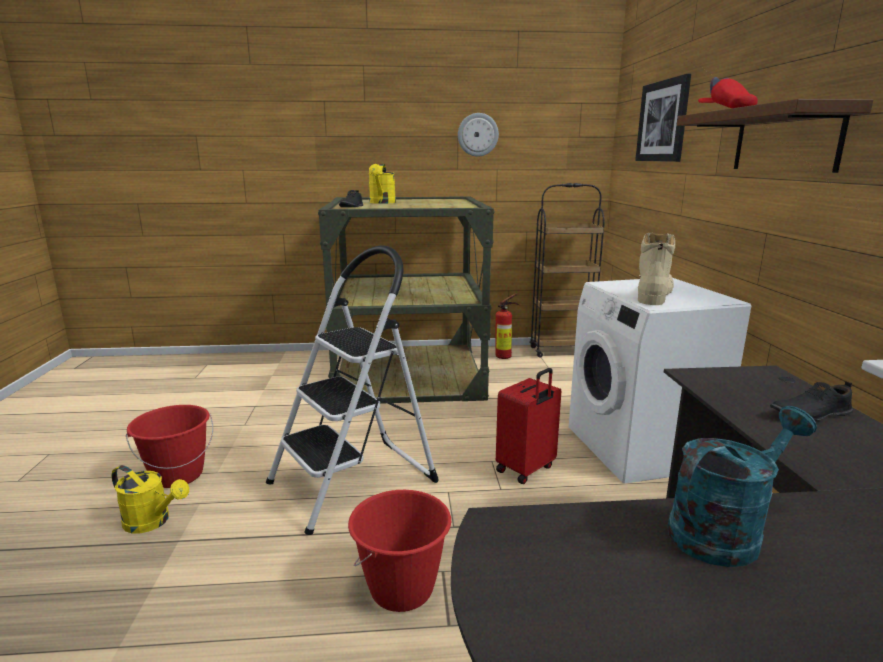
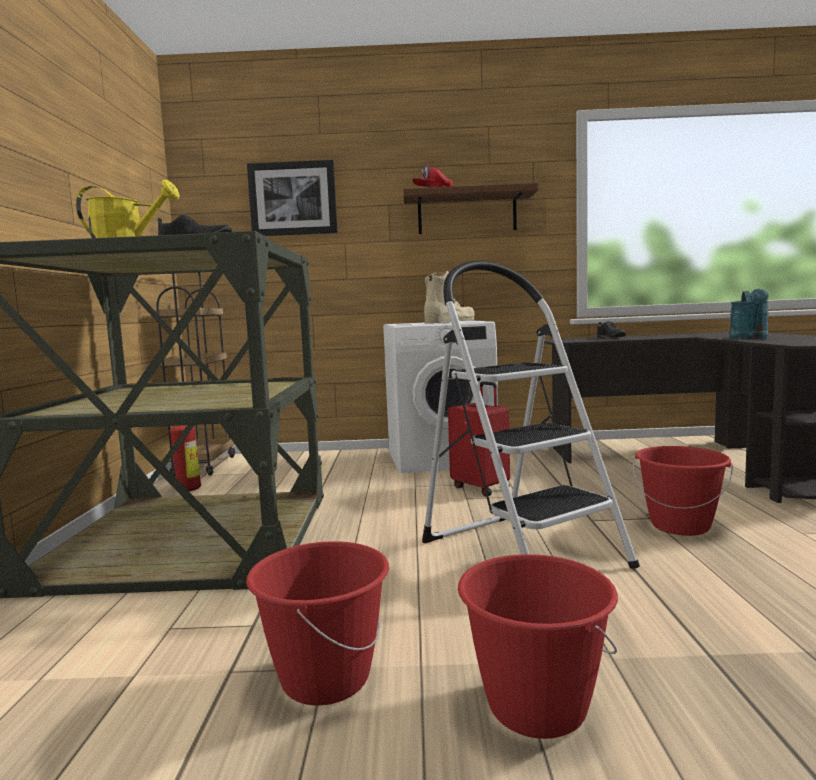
camera: 85 degrees left, 10 degrees down
yellow watering can [112,465,189,533] -> none
wall clock [458,113,499,157] -> none
beige boot [638,233,675,305] -> beige boot turned 105 degrees clockwise [424,271,475,324]
turquoise watering can [668,406,817,567] -> turquoise watering can turned 135 degrees counterclockwise [729,289,769,339]
none -> red bucket [246,541,389,706]

